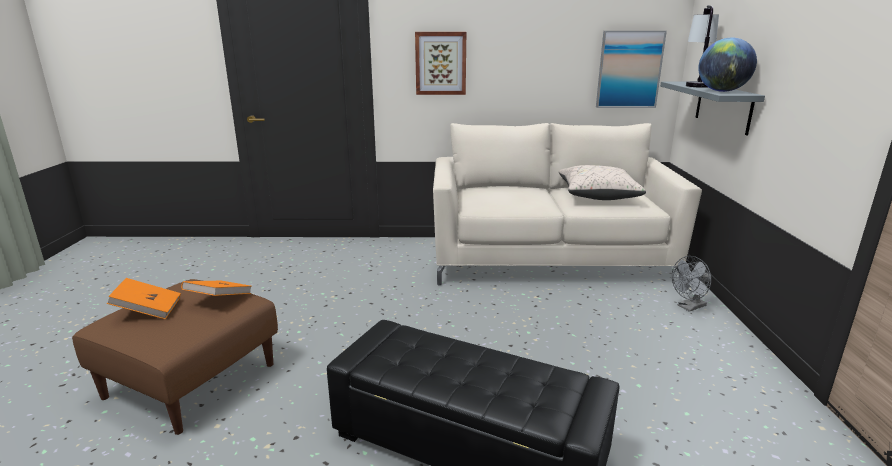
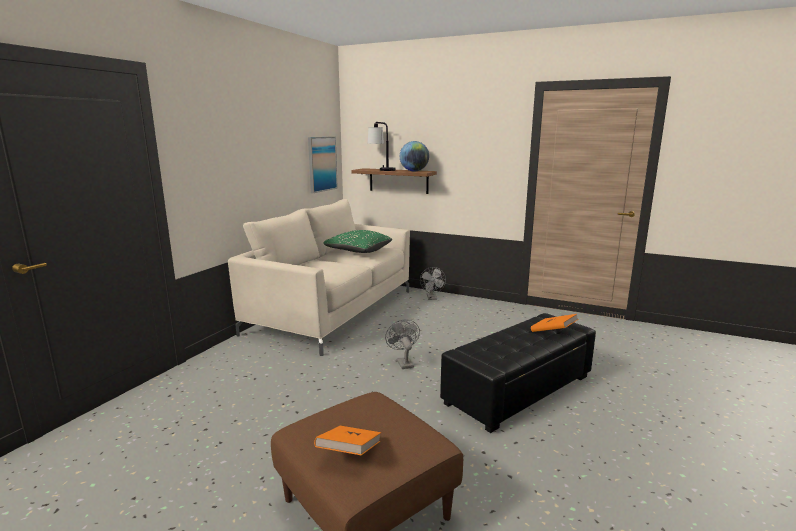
camera: 65 degrees left, 5 degrees down
orange book [181,281,251,296] -> orange book moved to [531,314,579,332]
picture [415,32,466,95] -> none
beige pillow [559,165,646,200] -> green pillow [323,230,392,253]
grey shelf [660,82,765,135] -> brown shelf [351,168,437,194]
none -> grey fan [385,319,420,369]

